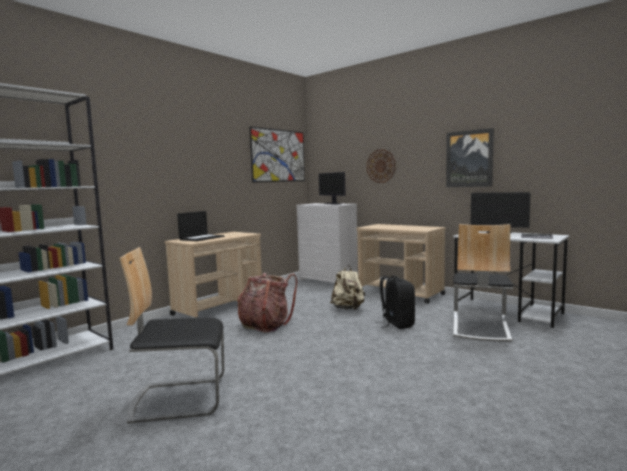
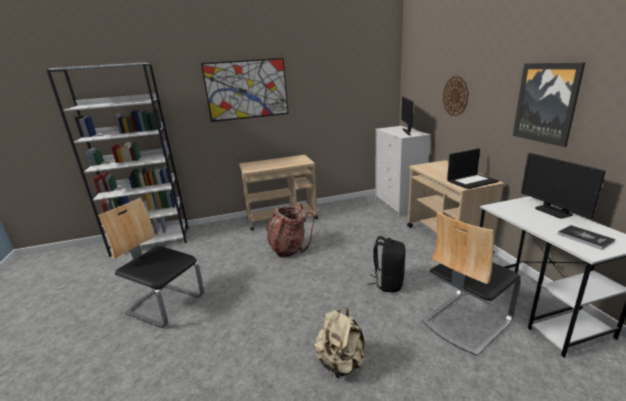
camera: 35 degrees right, 15 degrees up
laptop [177,211,224,241] -> laptop moved to [447,148,499,189]
picture [249,126,305,182] -> picture moved to [201,58,289,122]
beige backpack [330,265,365,310] -> beige backpack moved to [314,307,365,379]

